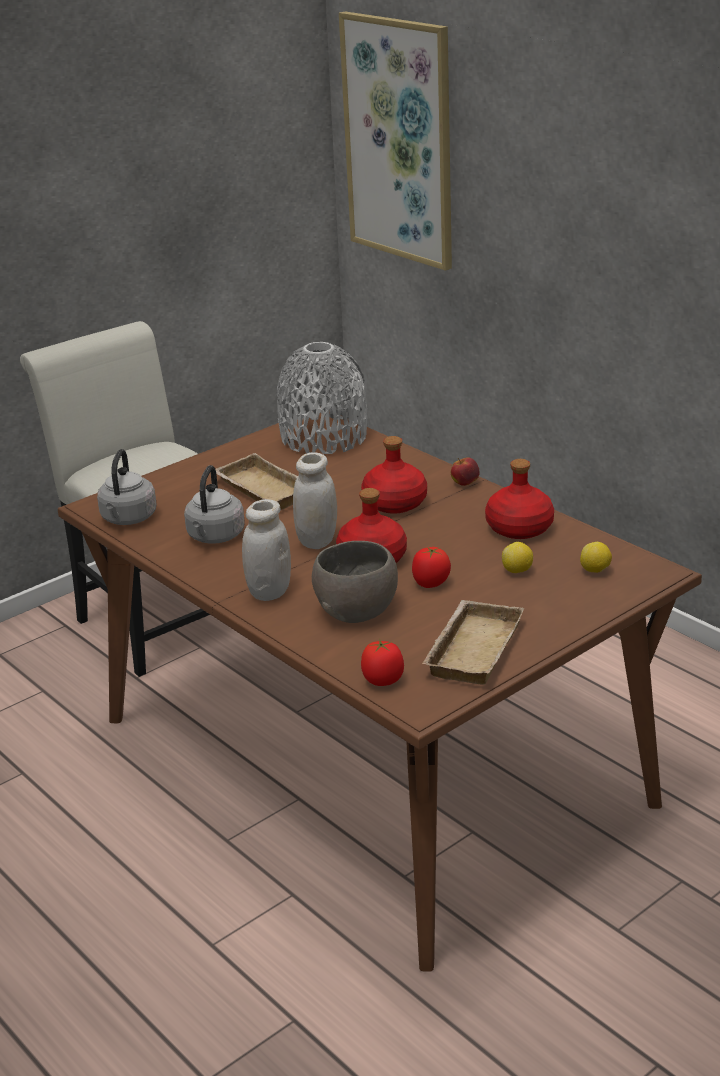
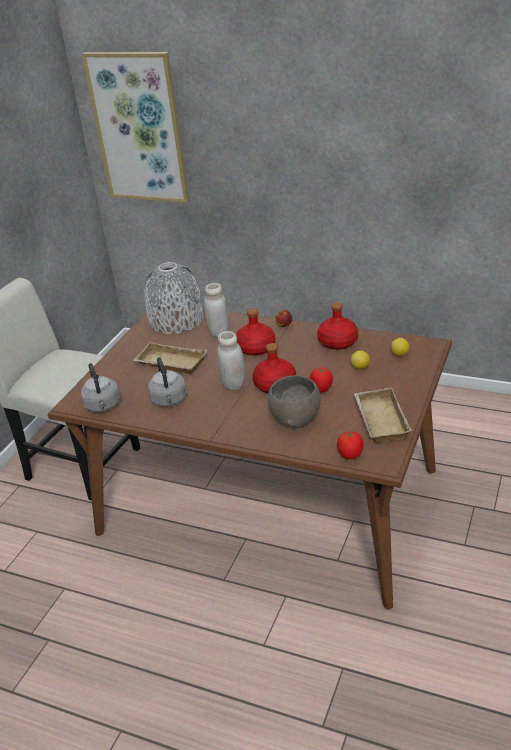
camera: 25 degrees left, 5 degrees up
white jar [242,499,291,601] -> white jar moved to [204,283,229,337]

